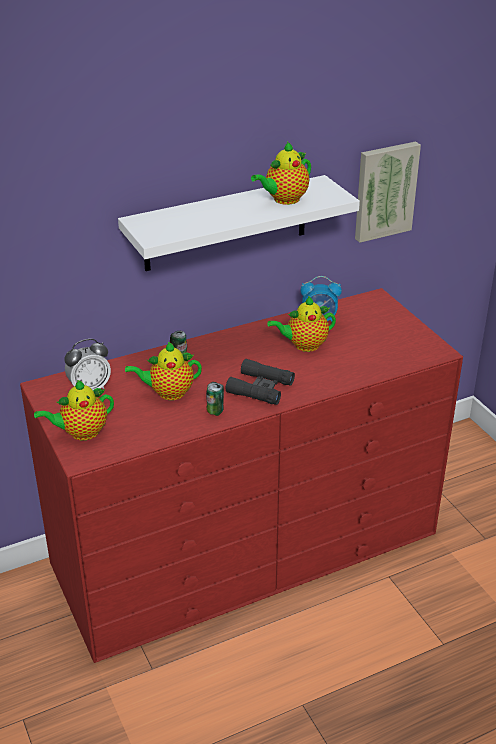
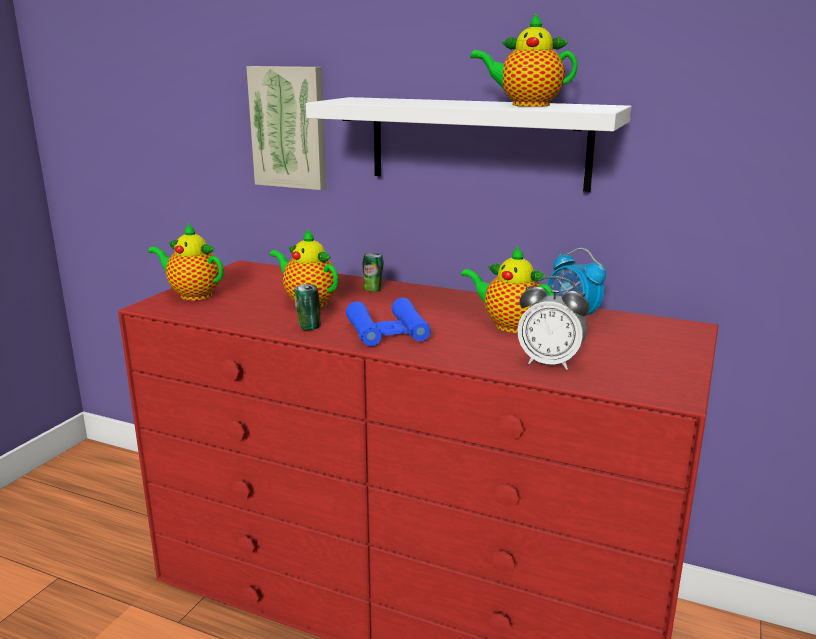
camera: 50 degrees right, 15 degrees down
alarm clock [64,339,111,390] -> alarm clock moved to [517,276,589,370]
black binoculars [226,359,295,405] -> blue binoculars [346,297,431,346]
picture [355,141,421,243] -> picture moved to [246,66,326,190]

